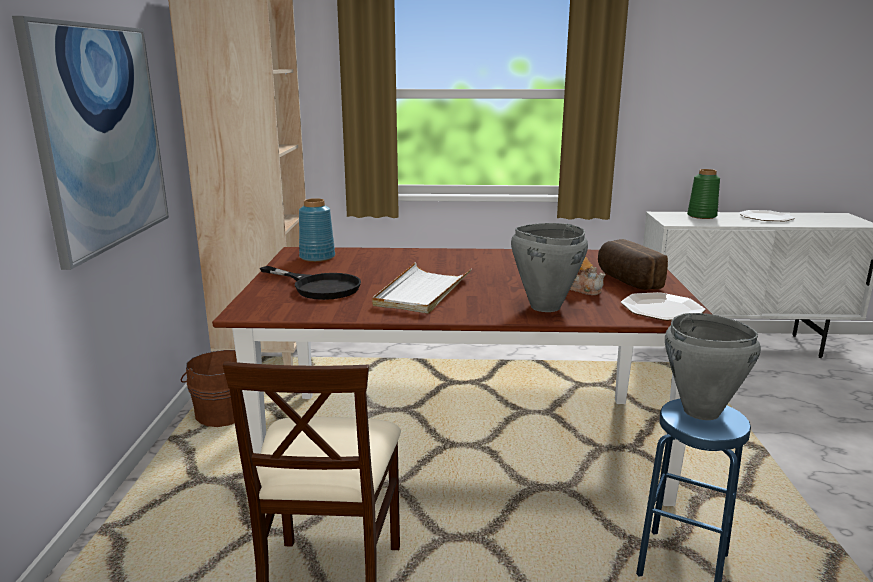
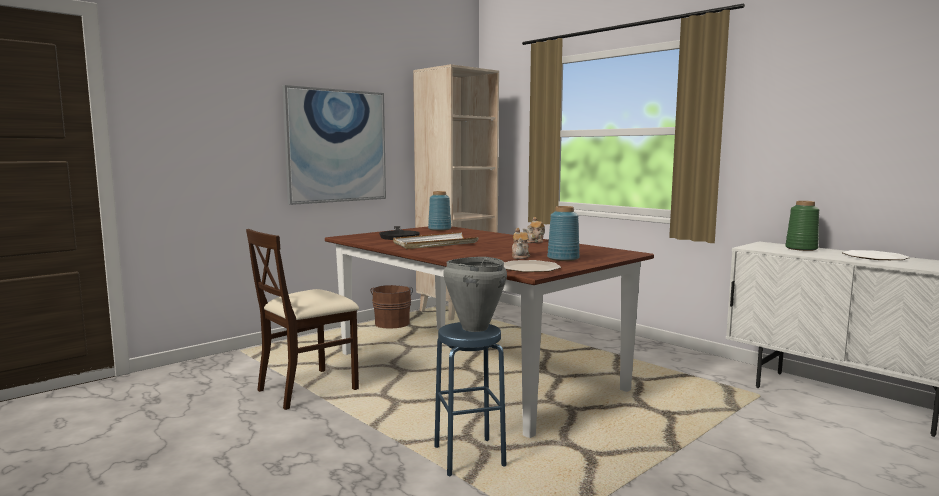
camera: 45 degrees right, 10 degrees down
grey cooking pot [511,223,588,312] -> none
bread [598,239,668,290] -> blue vase [547,206,580,261]
none -> teapot [523,217,545,243]

